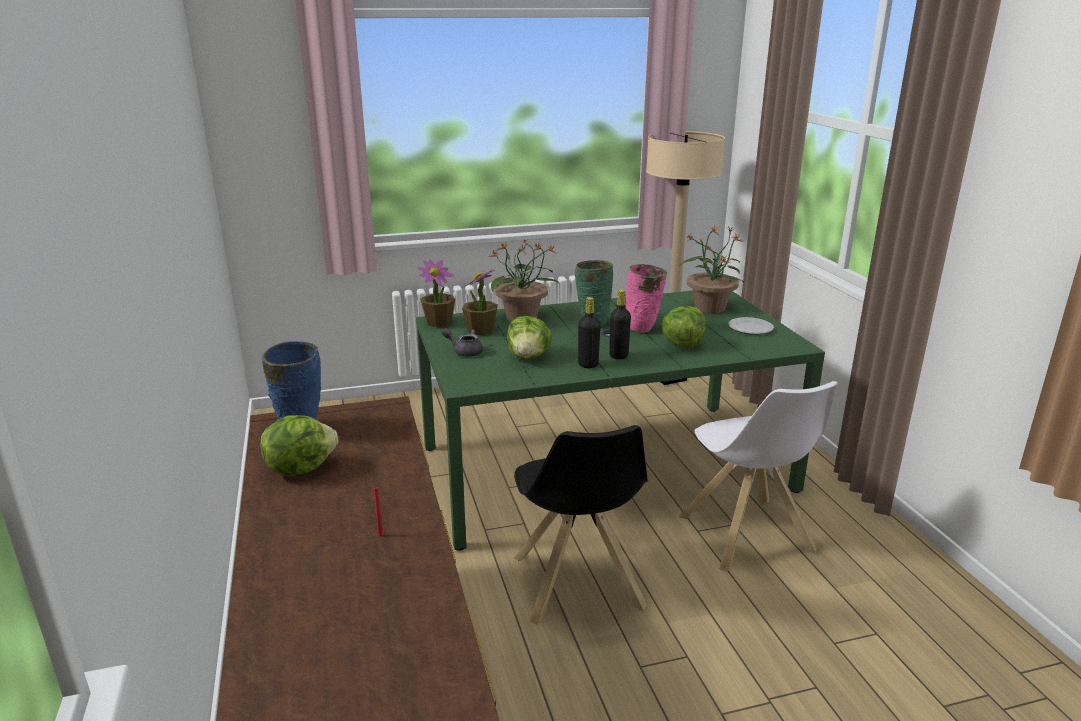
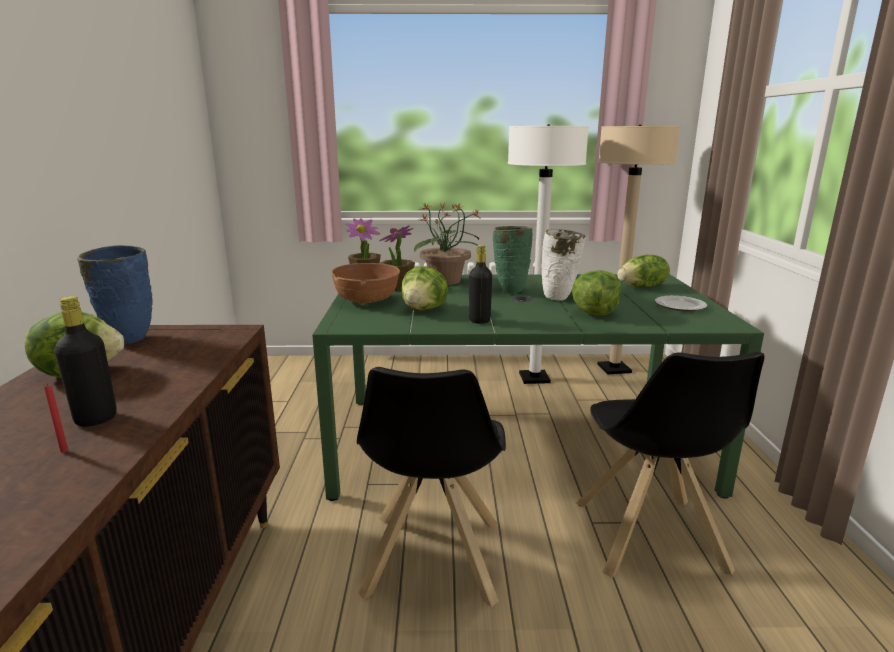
camera: 15 degrees right, 5 degrees down
grey teapot [442,328,483,357] -> brown bowl [331,263,400,305]
black bottle [609,290,631,359] -> black bottle moved to [54,296,117,427]
pink vase [626,264,667,333] -> white vase [542,229,586,301]
white chair [679,381,838,572] -> black chair [575,352,764,578]
potted plant [680,225,744,313] -> lettuce [617,255,670,287]
none -> white floor lamp [508,124,589,384]

